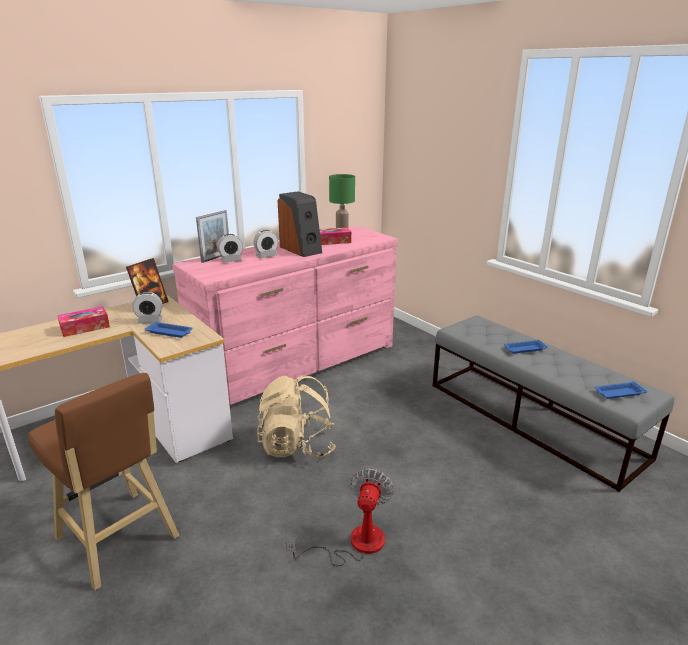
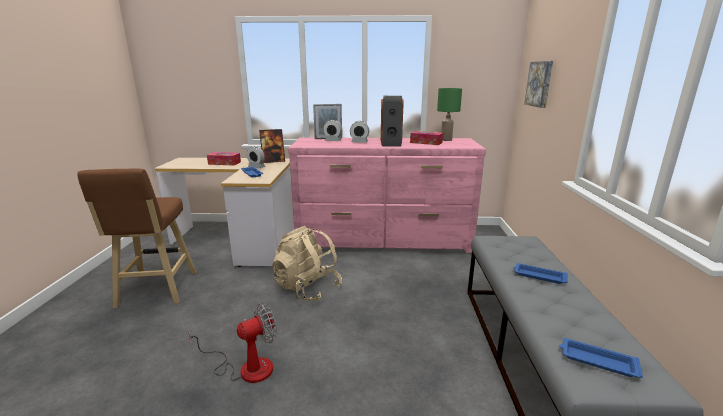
camera: 40 degrees right, 5 degrees down
none -> picture [524,61,553,108]

